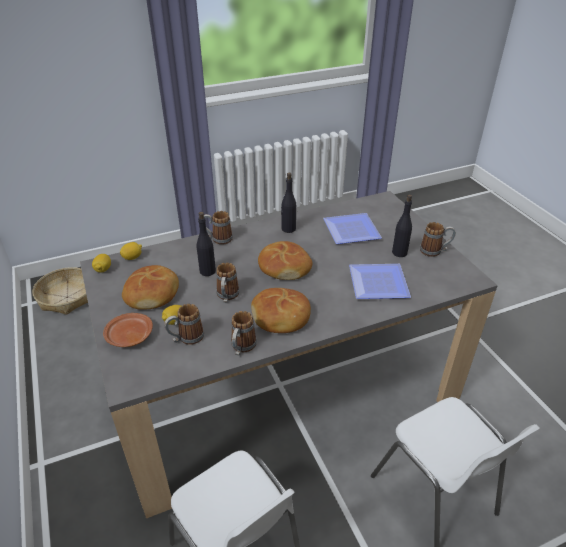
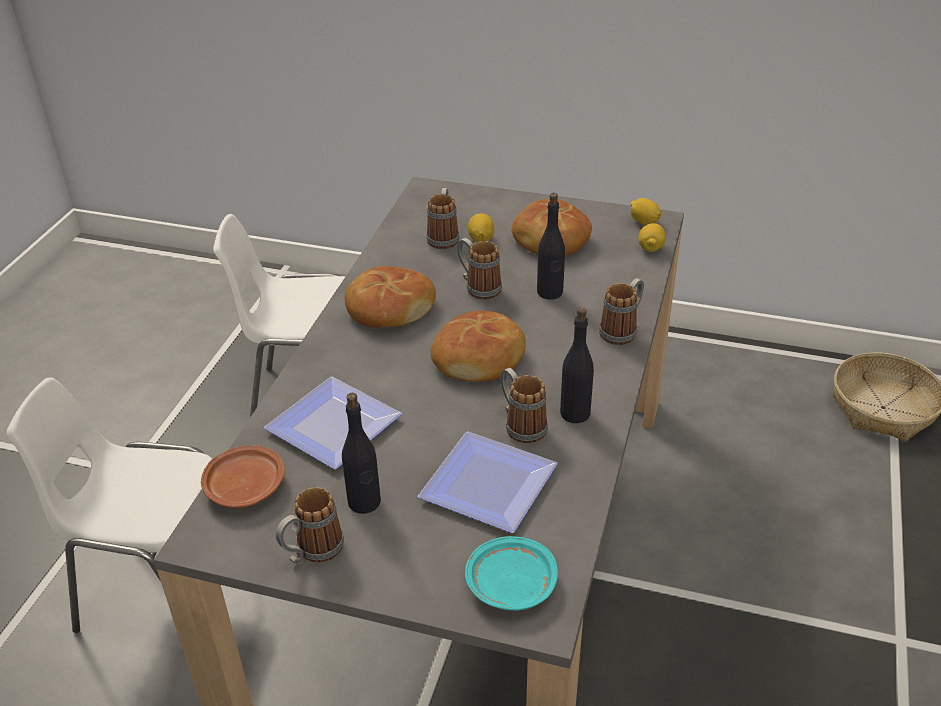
camera: 130 degrees right, 0 degrees up
brown plate [103,313,153,347] -> brown plate moved to [201,445,285,508]
mug [231,311,257,356] -> mug moved to [501,368,548,443]
none -> turquoise plate [465,536,558,611]

